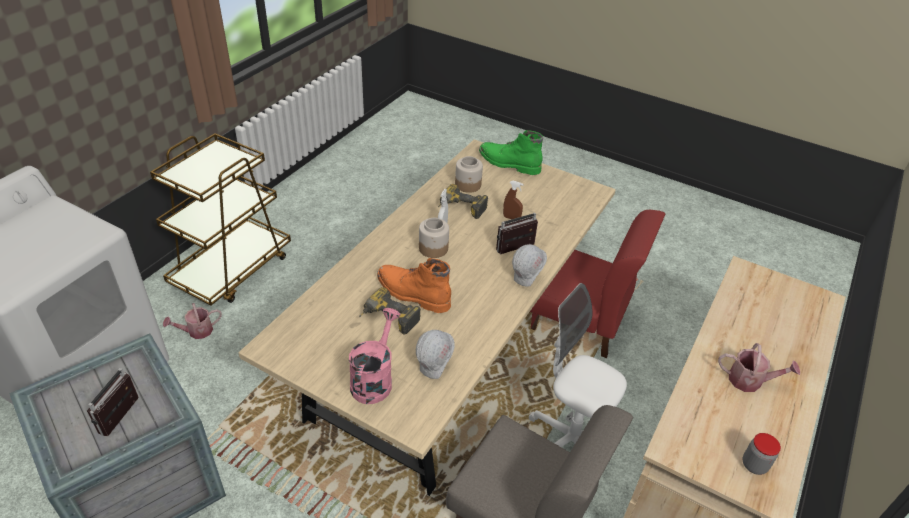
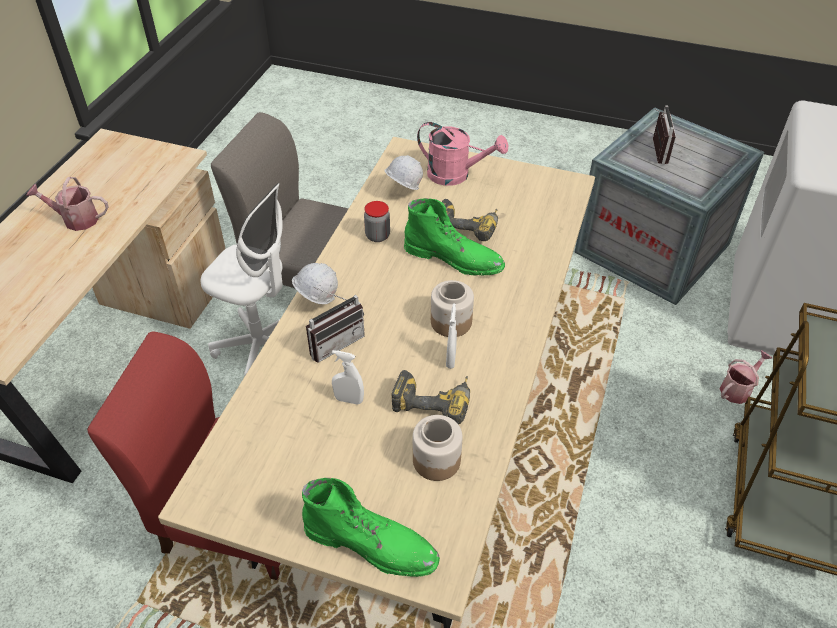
camera: 170 degrees right, 5 degrees up
pink watering can [349,308,400,404] -> pink watering can turned 75 degrees counterclockwise [417,122,508,186]
orange boot [377,258,451,313] -> green boot [404,198,505,276]
brown spray bottle [503,181,524,221] -> white spray bottle [332,350,364,405]
jar [743,433,781,475] -> jar moved to [364,201,390,242]

